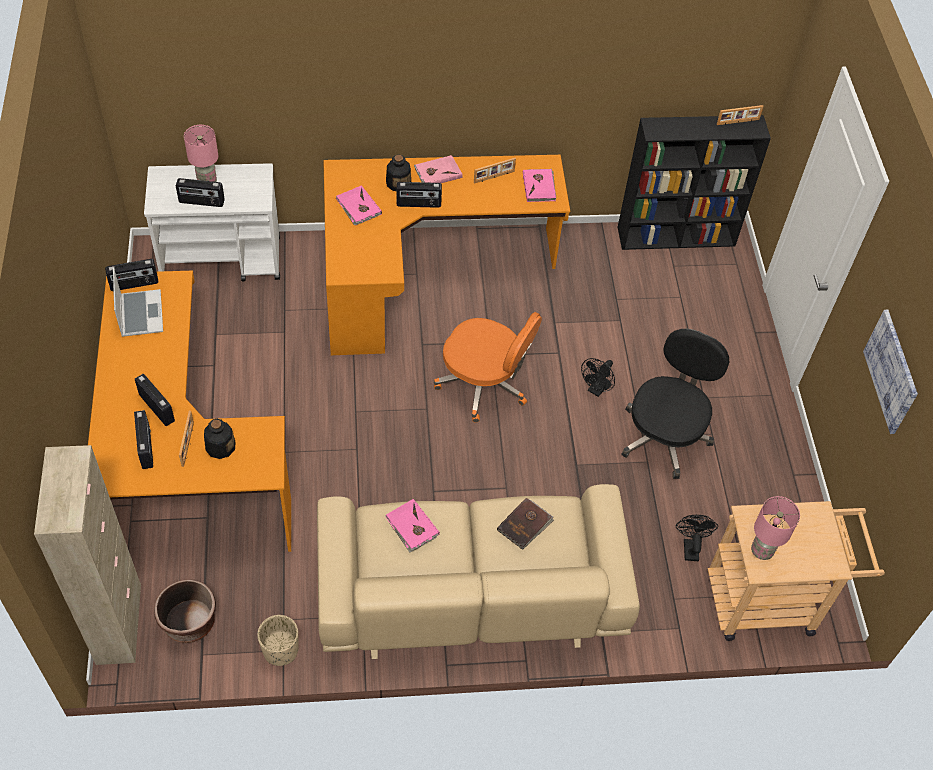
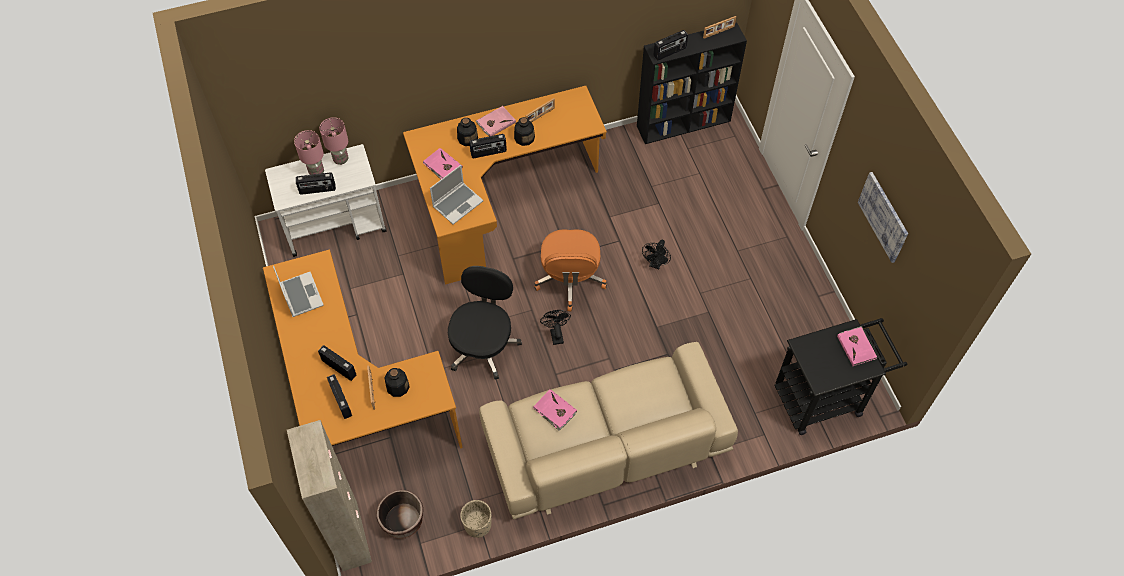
camera: 10 degrees left, 5 degrees up
radio [105,259,158,291] -> radio moved to [653,30,688,60]
orange office chair [434,312,542,422] -> orange office chair turned 75 degrees clockwise [534,229,607,312]
brown book [497,498,554,550] -> none
pink book [523,169,556,202] -> pink book moved to [837,326,877,366]
black office chair [621,329,729,479] -> black office chair moved to [448,266,522,380]
black fan [676,515,718,561] -> black fan moved to [540,310,571,345]
beige cart [708,501,885,641] -> black cart [775,318,907,435]
pink table lamp [751,496,800,560] -> pink table lamp moved to [320,117,348,165]
none -> laptop [430,165,483,225]
none -> bottle [514,117,535,146]

